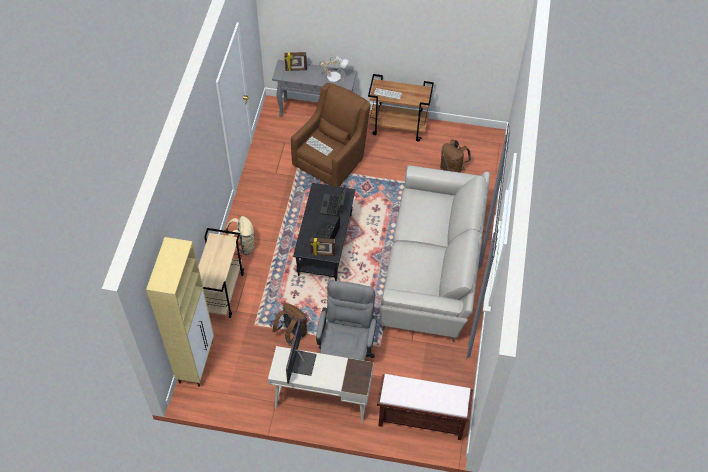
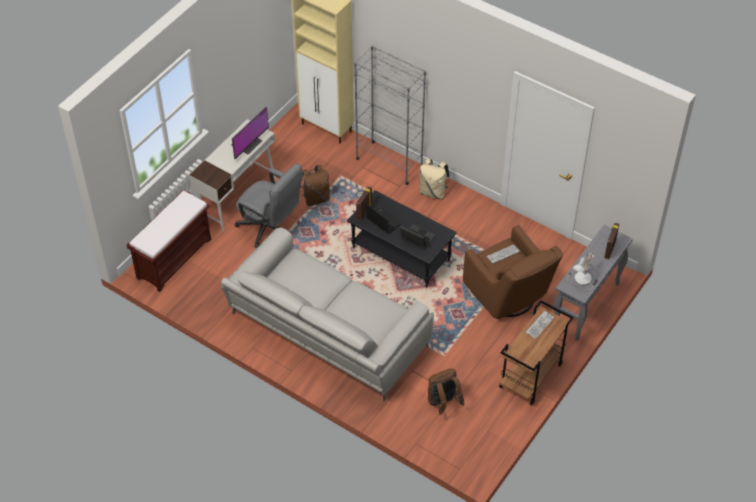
camera: 115 degrees right, 5 degrees down
beige cart [198,228,244,318] -> grey bookcase [354,46,426,185]
monitor [286,318,317,384] -> monitor turned 90 degrees clockwise [231,107,269,159]

